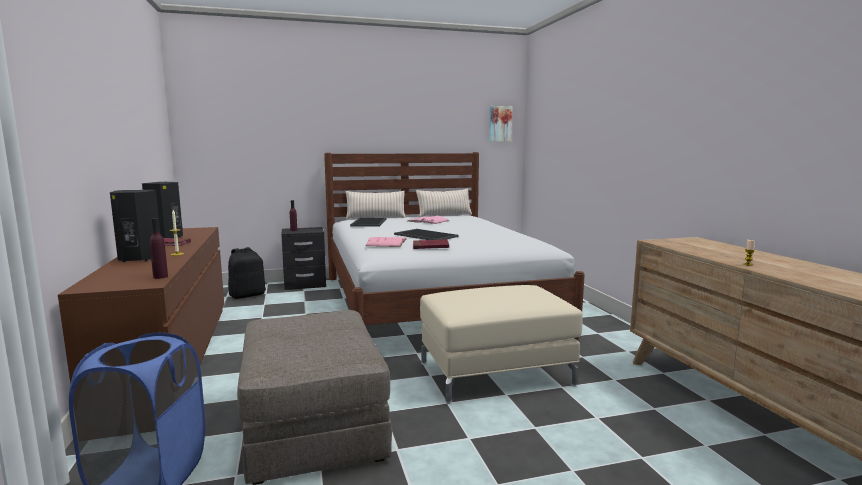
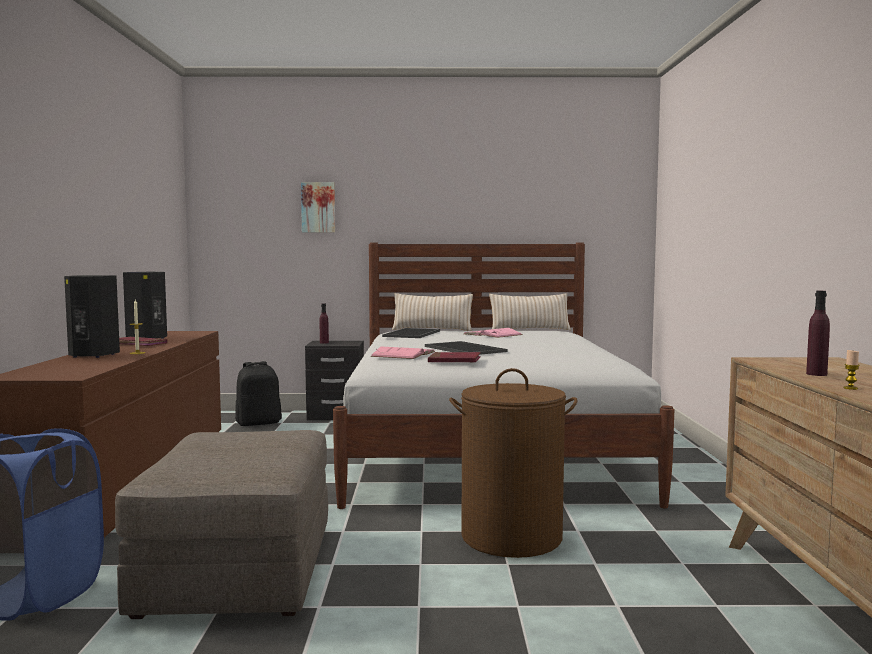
camera: 15 degrees right, 5 degrees down
purple bottle [150,218,168,279] -> purple bottle moved to [806,291,830,376]
beige ottoman [420,285,583,404] -> brown laundry basket [449,368,578,558]
picture [489,106,512,142] -> picture moved to [301,182,335,232]

